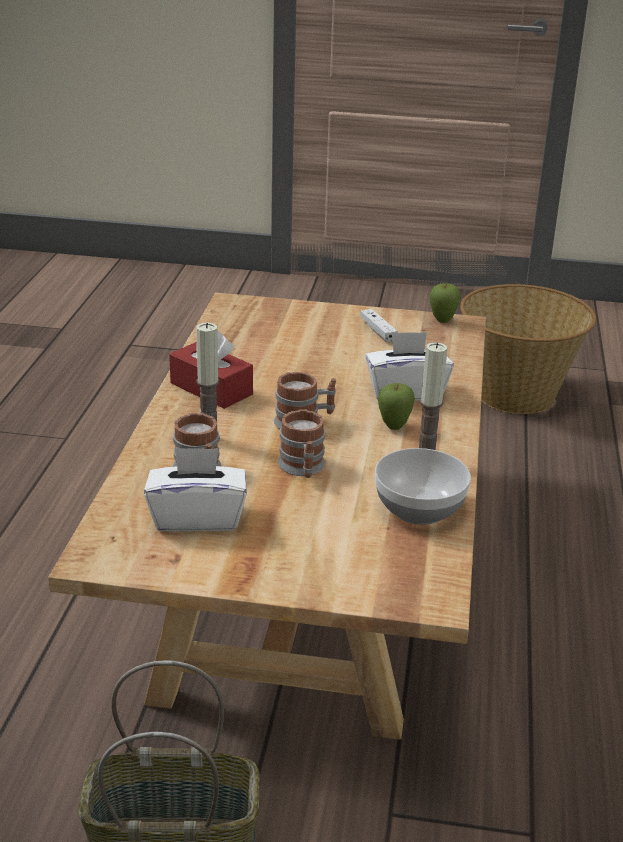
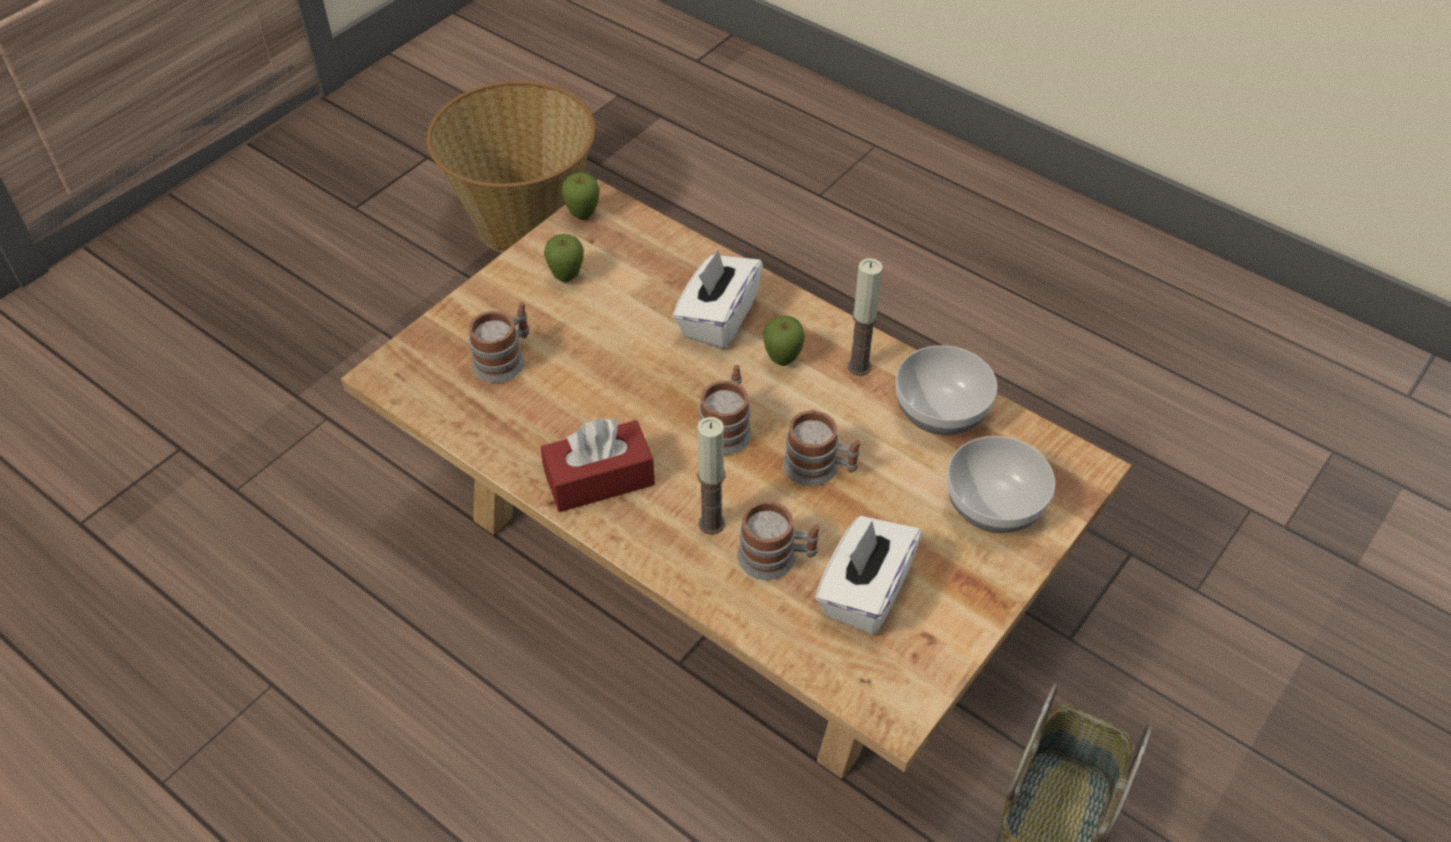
camera: 60 degrees left, 20 degrees up
white game controller [360,309,398,343] -> apple [544,234,584,283]
none -> mug [468,302,530,383]
none -> bowl [947,436,1055,533]

